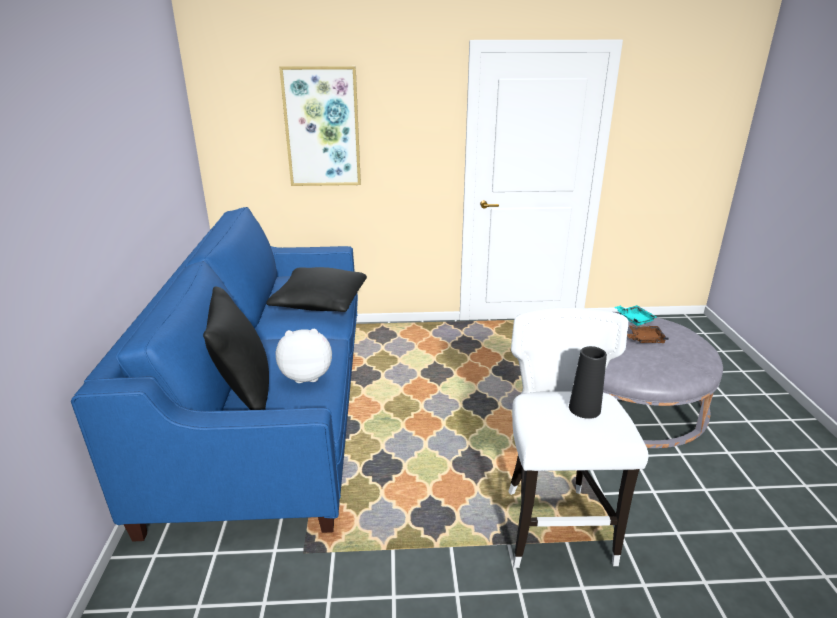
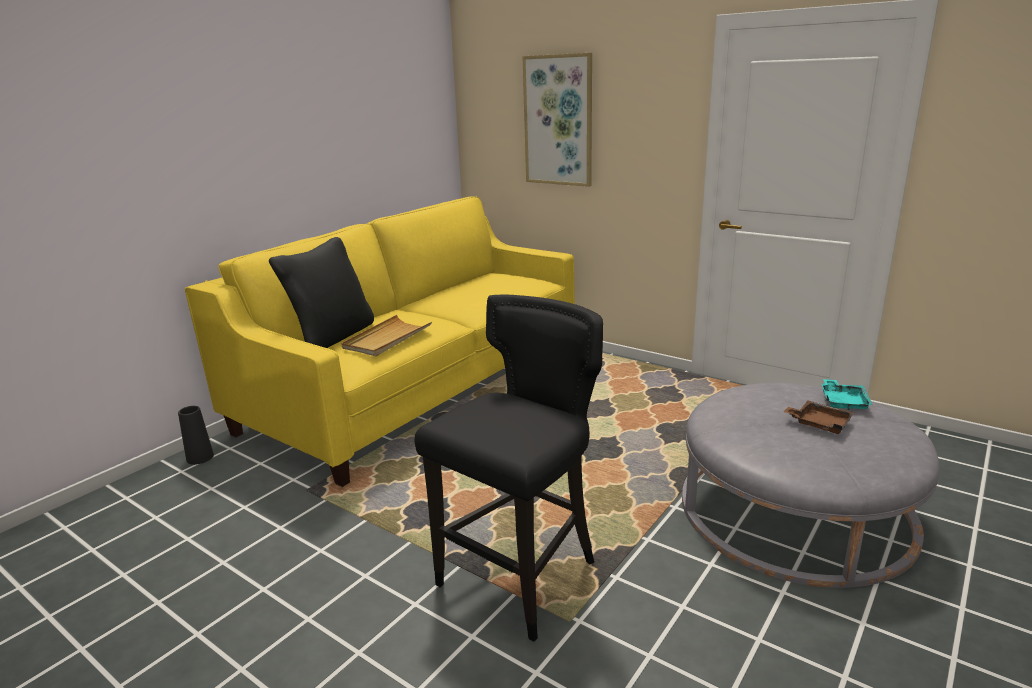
camera: 40 degrees right, 5 degrees down
blue sofa [71,207,358,541] -> yellow sofa [185,196,575,487]
black pillow [266,267,367,312] -> none
plush toy [276,329,332,383] -> beige tray [341,315,432,356]
white stool [508,308,649,568] -> black stool [415,294,603,642]
black vase [569,346,607,419] -> black vase moved to [178,406,214,465]

